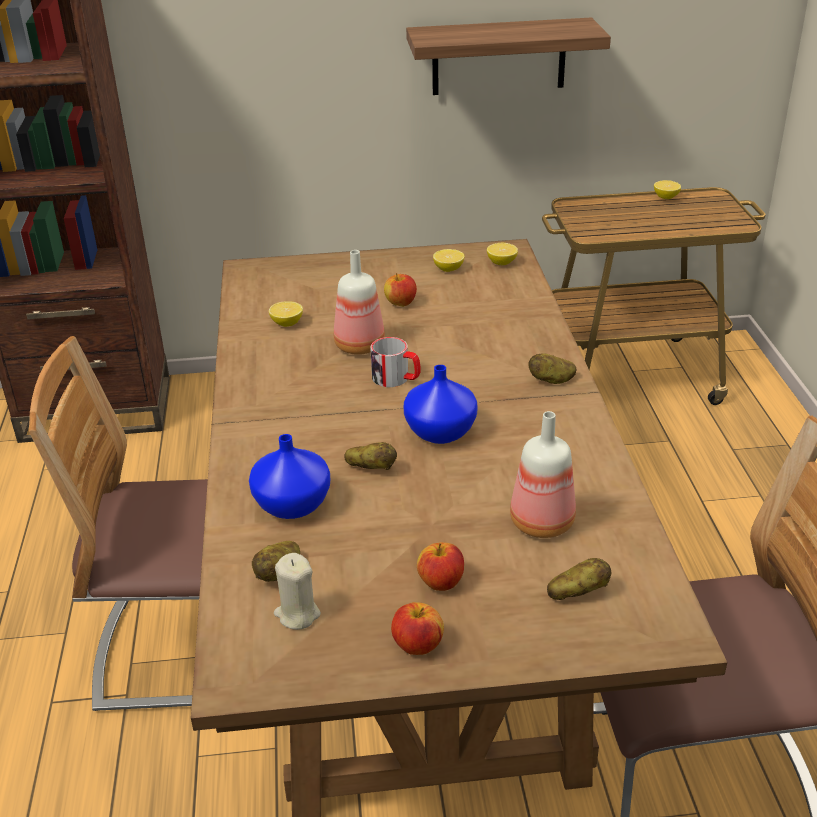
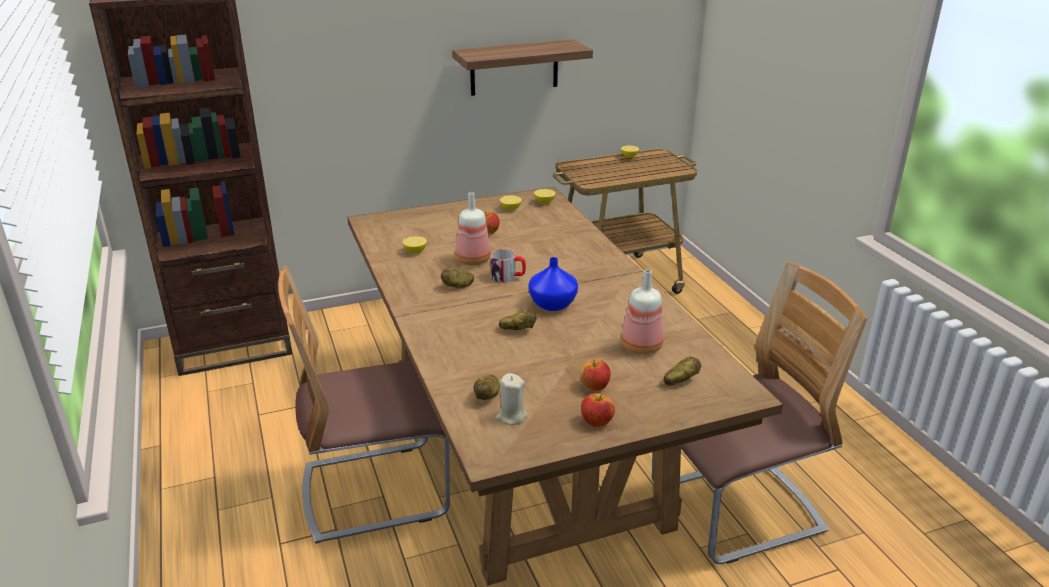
camera: 15 degrees left, 5 degrees down
blue vase [249,434,330,519] -> none
potato [528,354,576,384] -> potato moved to [441,268,474,288]

